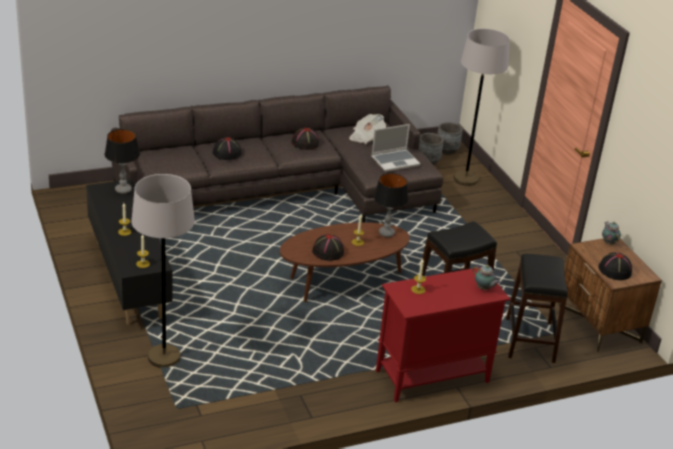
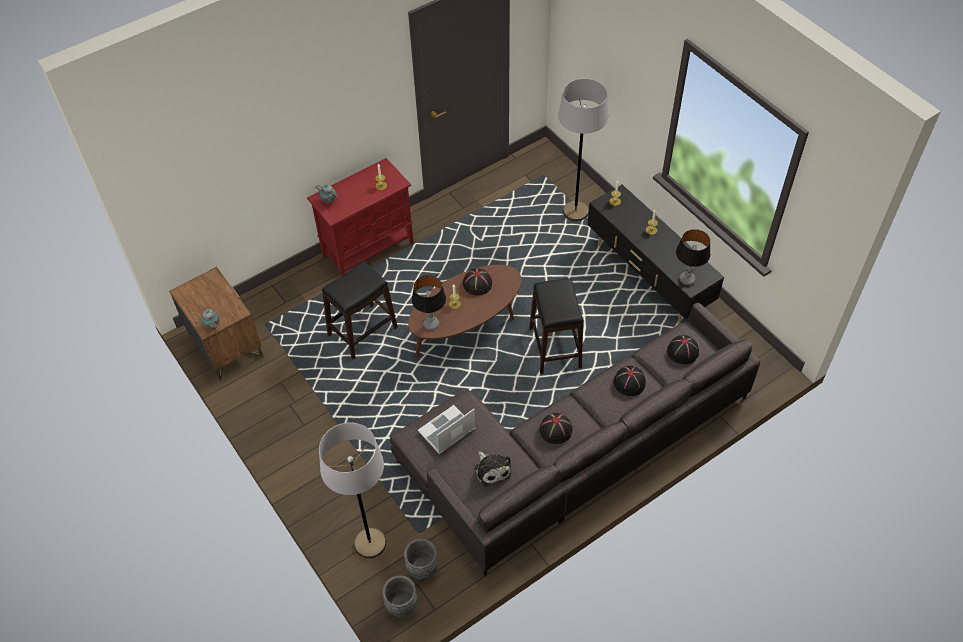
camera: 170 degrees right, 20 degrees up
newspaper [349,114,386,144] -> plush toy [474,451,511,487]
black stool [506,254,568,363] -> black stool moved to [529,278,583,374]
black hat [598,253,632,280] -> black hat moved to [667,335,699,364]

